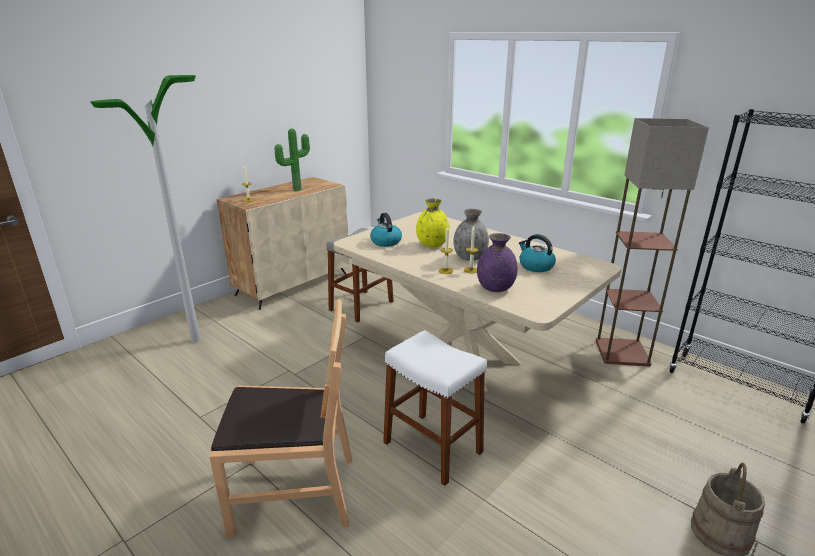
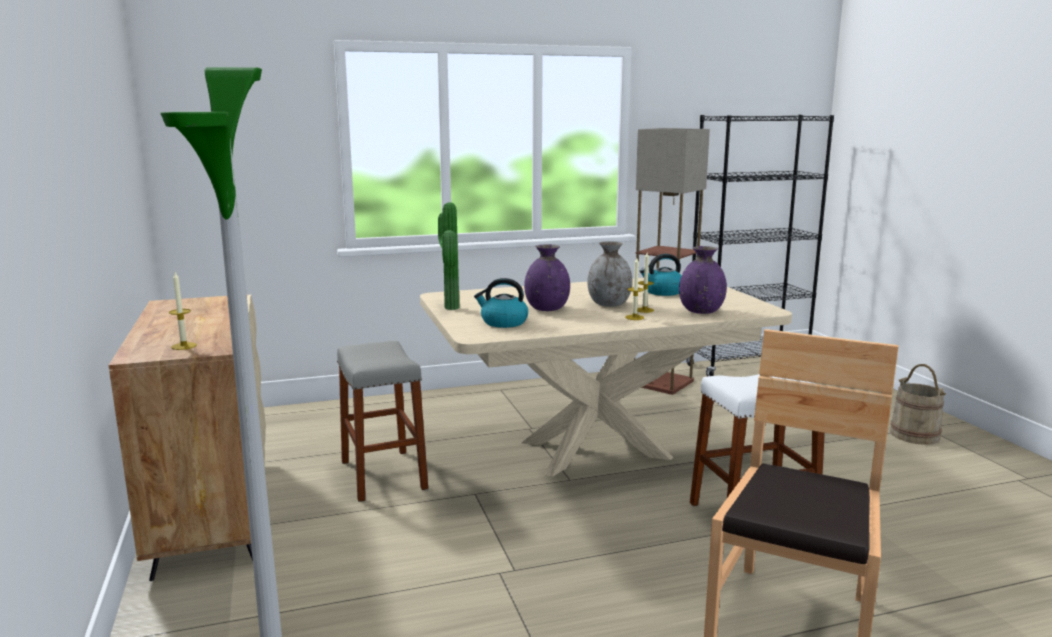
camera: 60 degrees left, 10 degrees down
potted plant [275,128,310,191] -> potted plant moved to [438,202,459,310]
yellow vase [416,198,449,247] -> purple vase [524,244,570,311]

